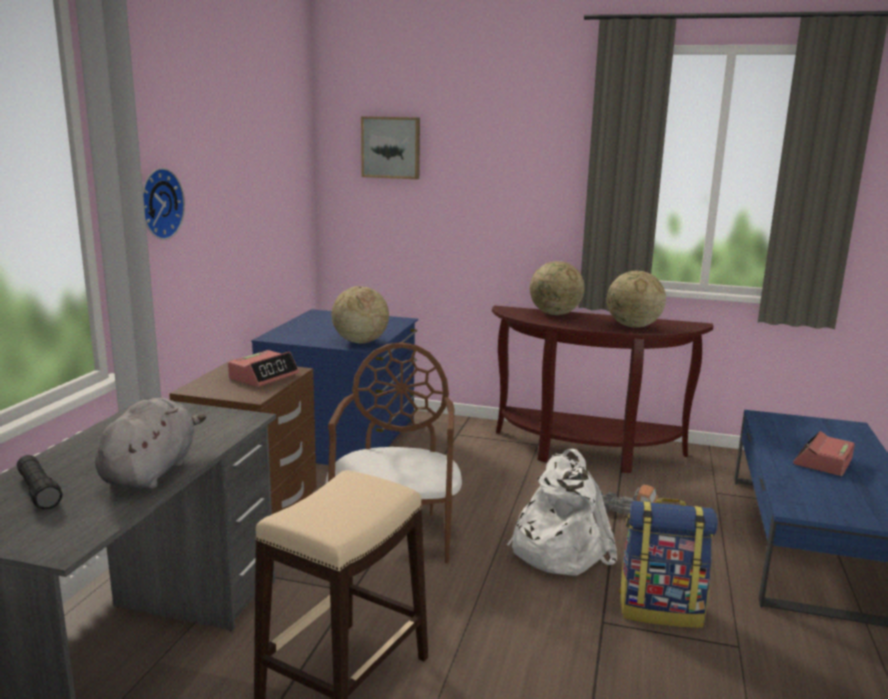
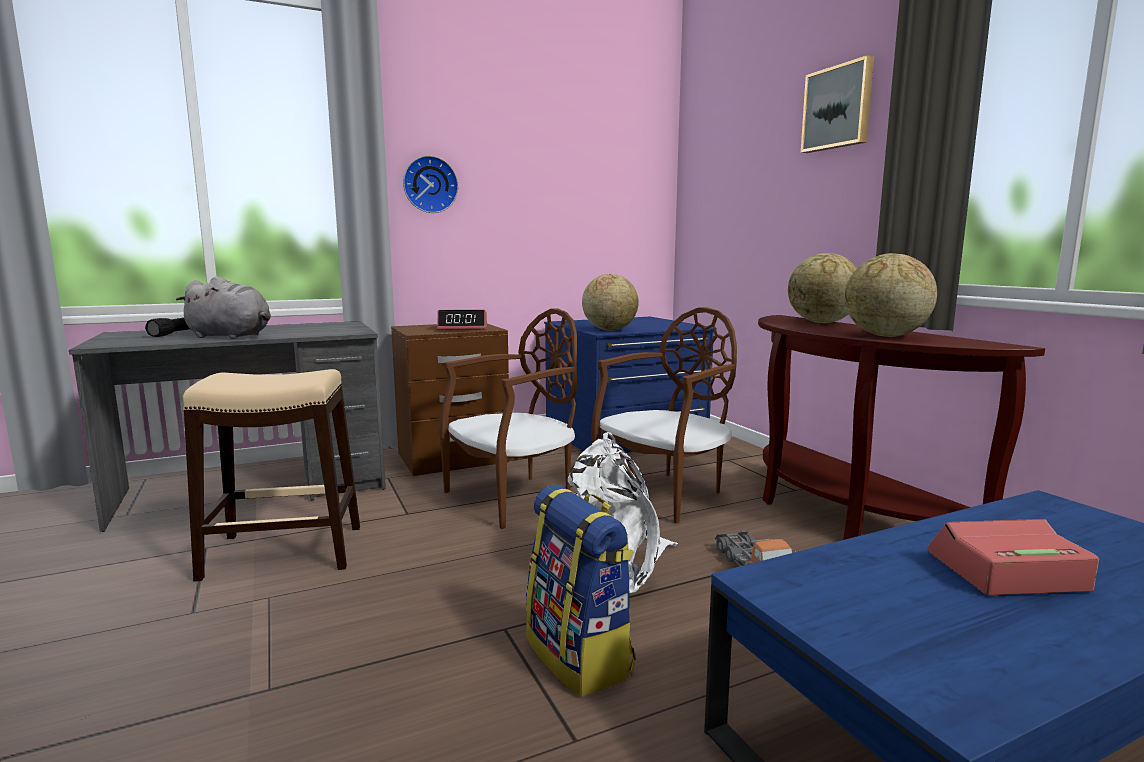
camera: 50 degrees right, 5 degrees down
grey plush toy [95,398,206,489] -> grey plush toy turned 45 degrees clockwise [176,277,271,339]
picture [361,116,420,179] -> picture moved to [801,55,874,153]
none -> brown chair [591,307,737,524]

